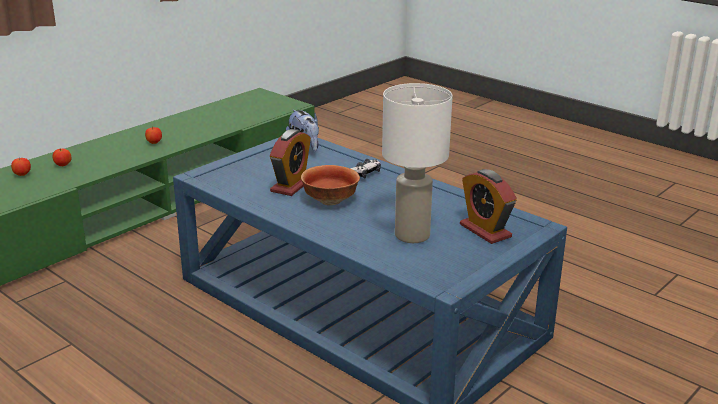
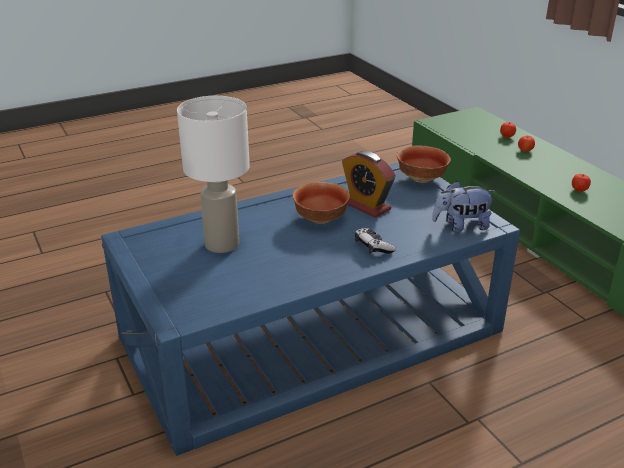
camera: 110 degrees right, 5 degrees up
alarm clock [460,169,517,244] -> none
none -> bowl [397,145,451,183]

